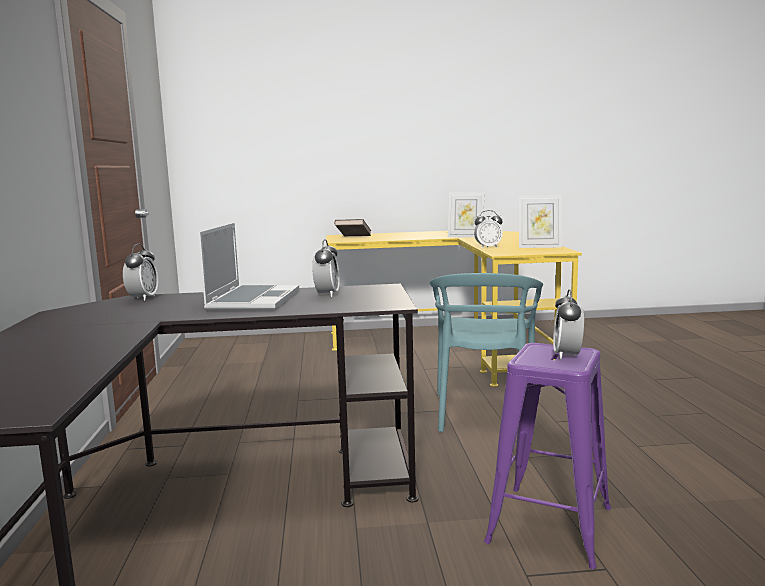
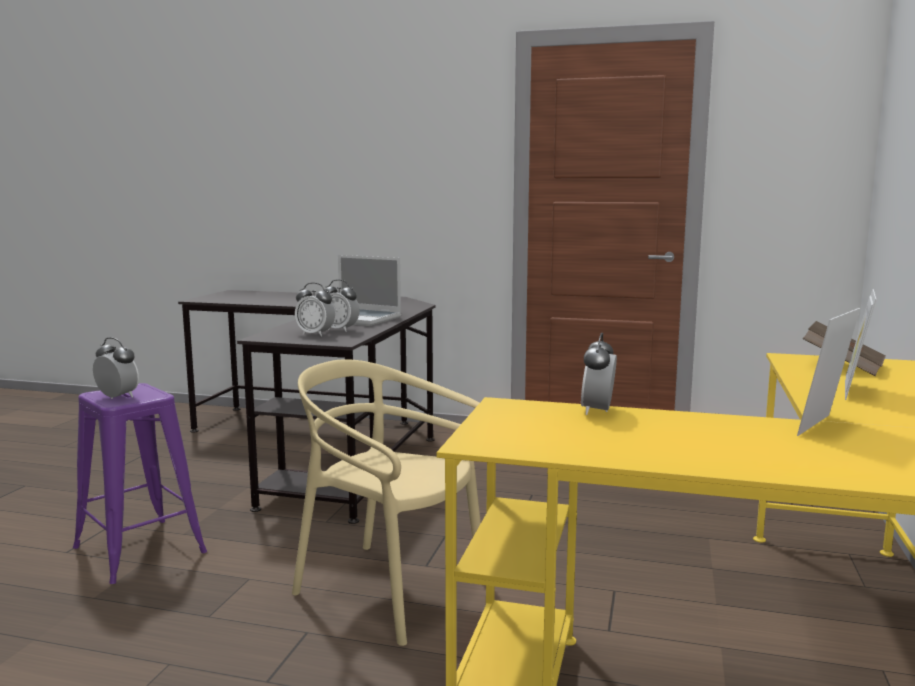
camera: 110 degrees right, 0 degrees up
alarm clock [123,244,159,301] -> alarm clock moved to [295,283,335,337]
turquoise chair [430,273,543,432] -> beige chair [292,359,481,646]
picture frame [519,195,562,248] -> picture frame moved to [845,289,876,400]

